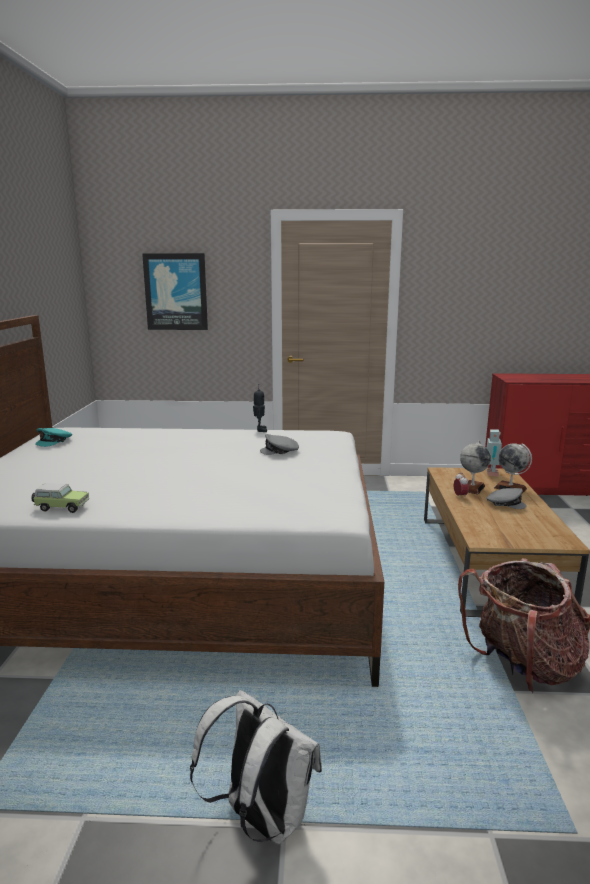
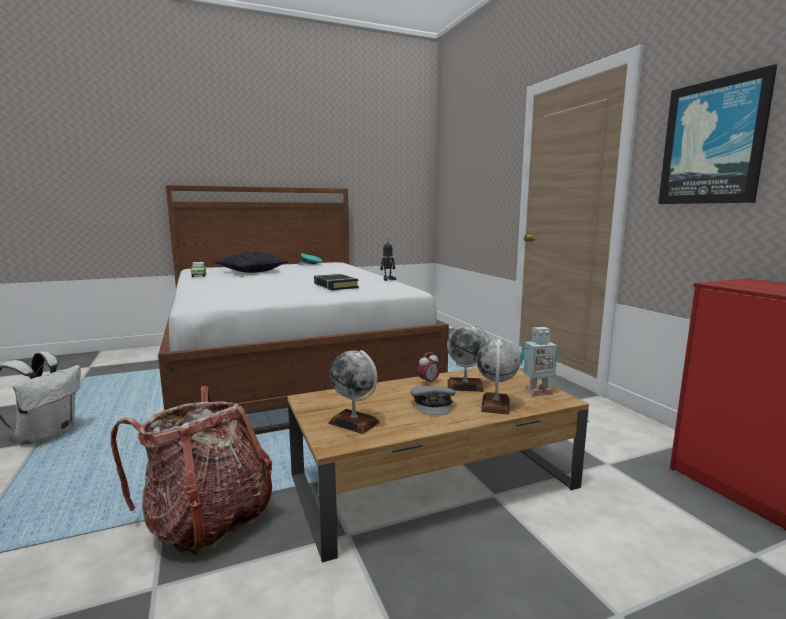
camera: 65 degrees right, 5 degrees down
picture [142,253,208,330] -> picture moved to [658,64,777,204]
grey cap [260,434,299,455] -> black book [314,274,359,290]
none -> pillow [215,252,289,273]
none -> globe [328,350,380,434]

